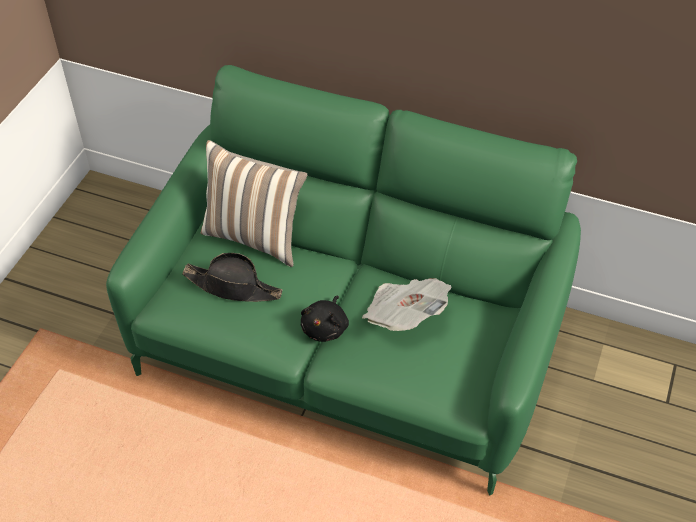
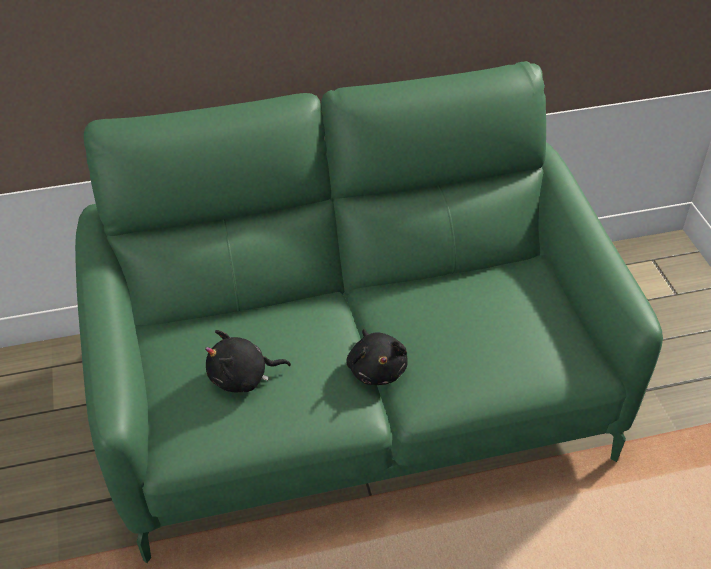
camera: 35 degrees left, 5 degrees down
black hat [182,253,282,302] -> black plush toy [205,330,291,392]
pillow [201,140,307,267] -> none
newspaper [362,278,452,331] -> none

